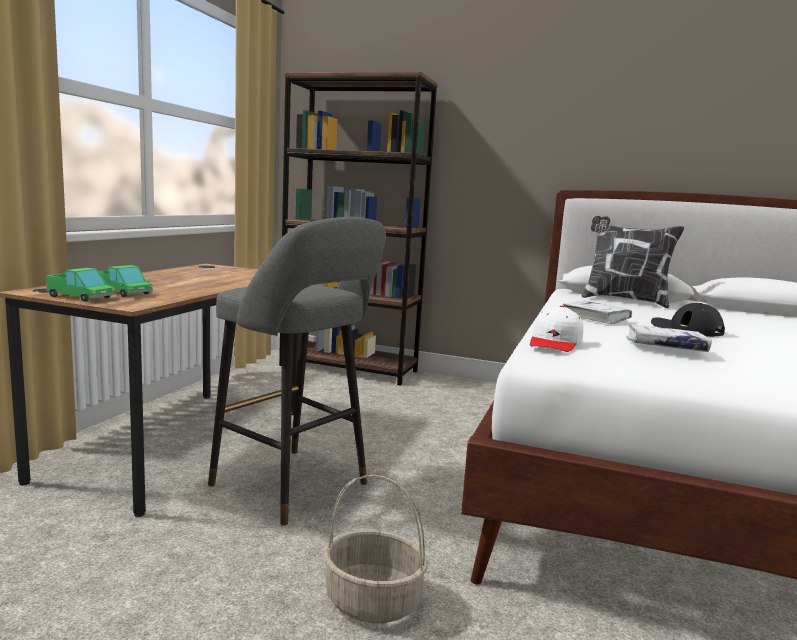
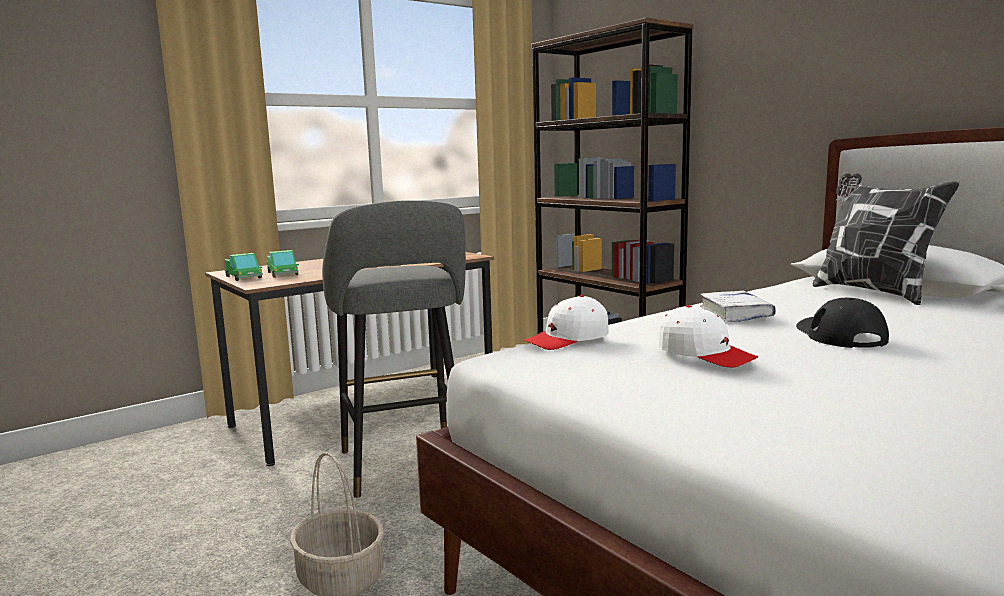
camera: 35 degrees right, 0 degrees up
white book [626,324,712,352] -> white cap [658,305,758,368]

